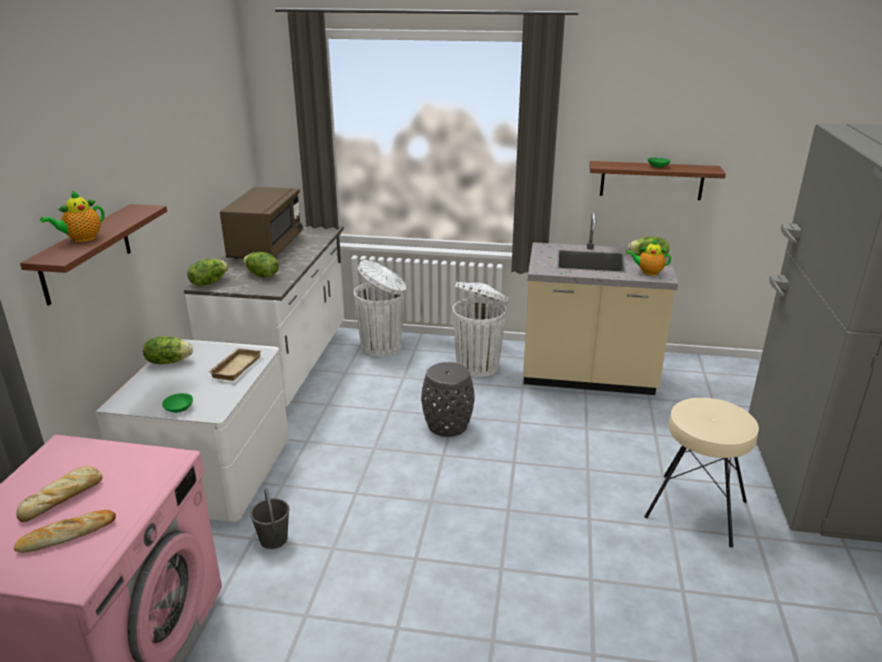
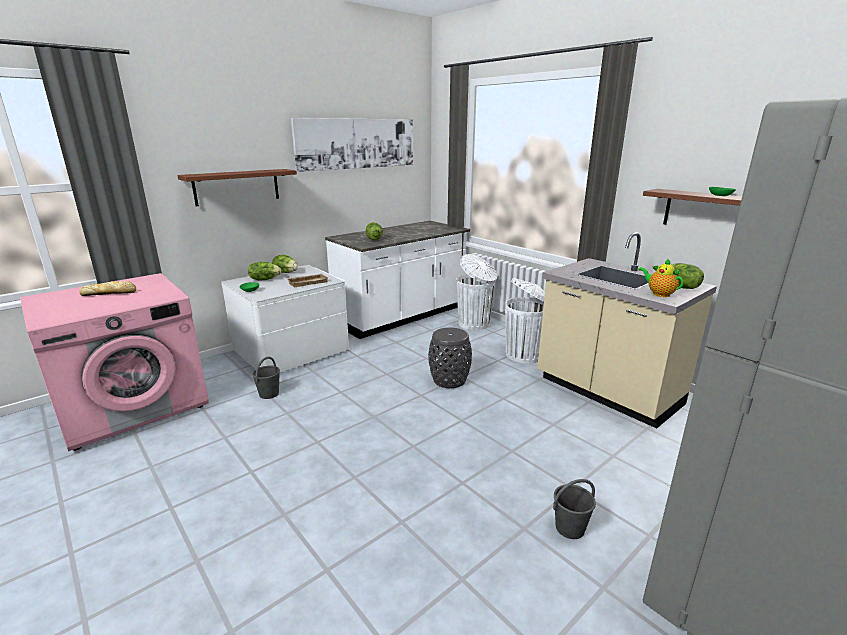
camera: 40 degrees right, 5 degrees down
bread [14,510,116,553] -> none
teapot [40,190,105,242] -> none
lettuce [187,258,228,286] -> lettuce moved to [248,262,281,280]
brown microwave [220,187,303,259] -> none
beige stool [644,398,759,548] -> grey bucket [553,479,596,539]
none -> picture [291,118,413,172]

